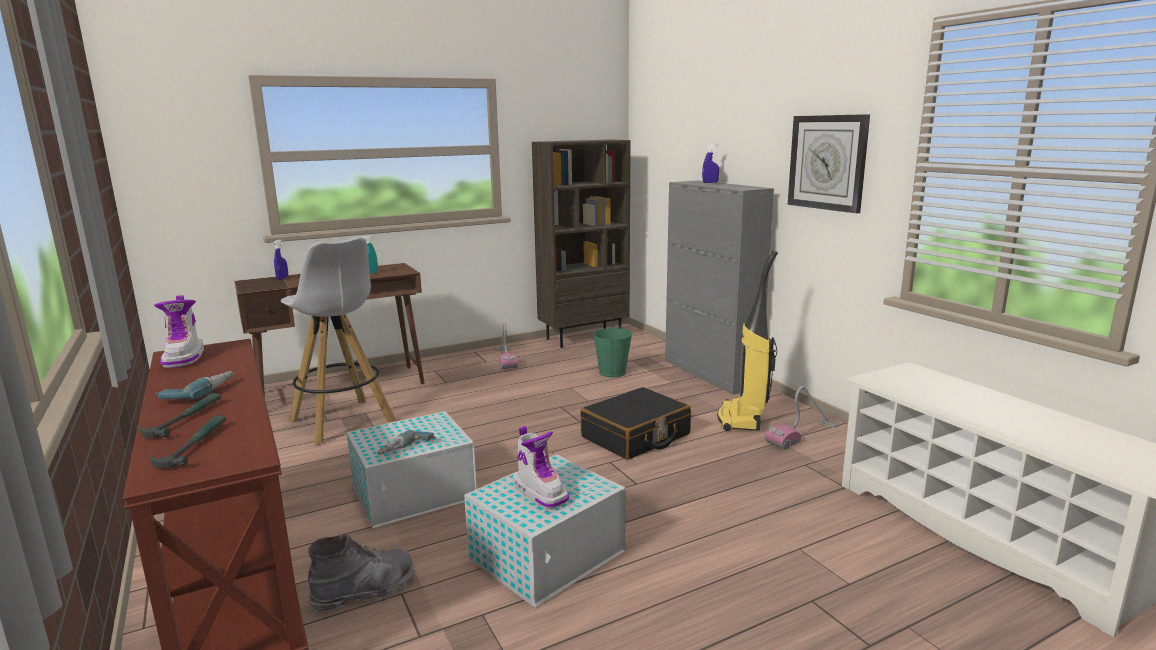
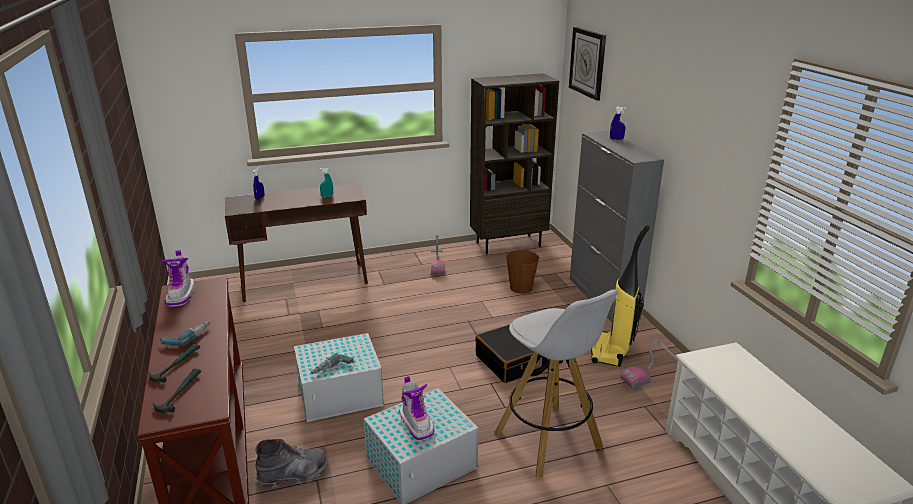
camera: 10 degrees right, 10 degrees up
white stool [281,237,396,444] -> white stool moved to [495,290,618,478]
green bucket [593,326,633,377] -> brown bucket [506,249,539,294]
wall clock [788,114,870,213] -> wall clock moved to [569,27,606,101]

